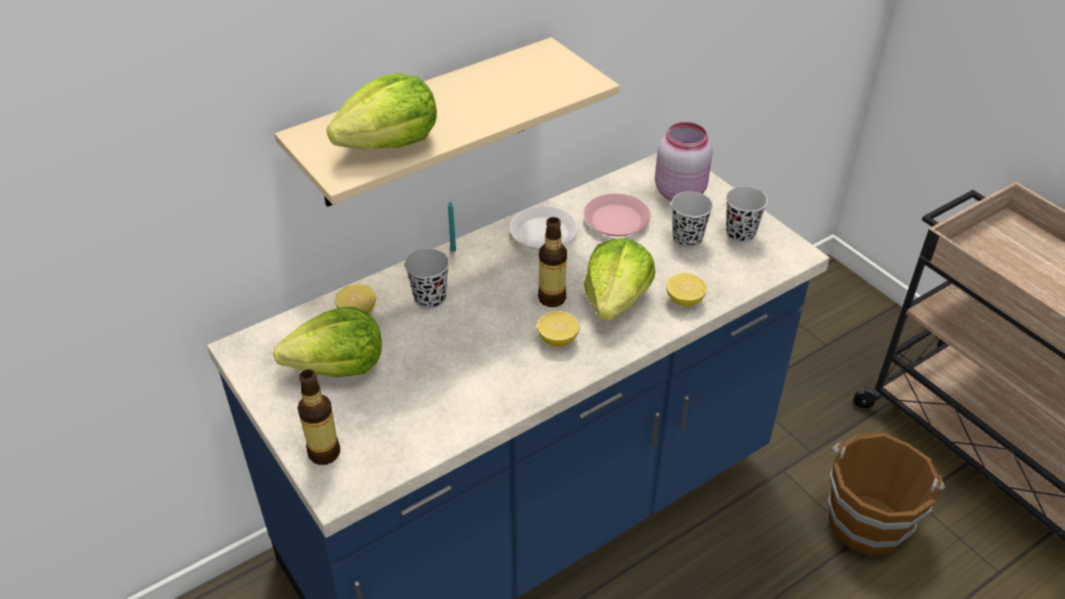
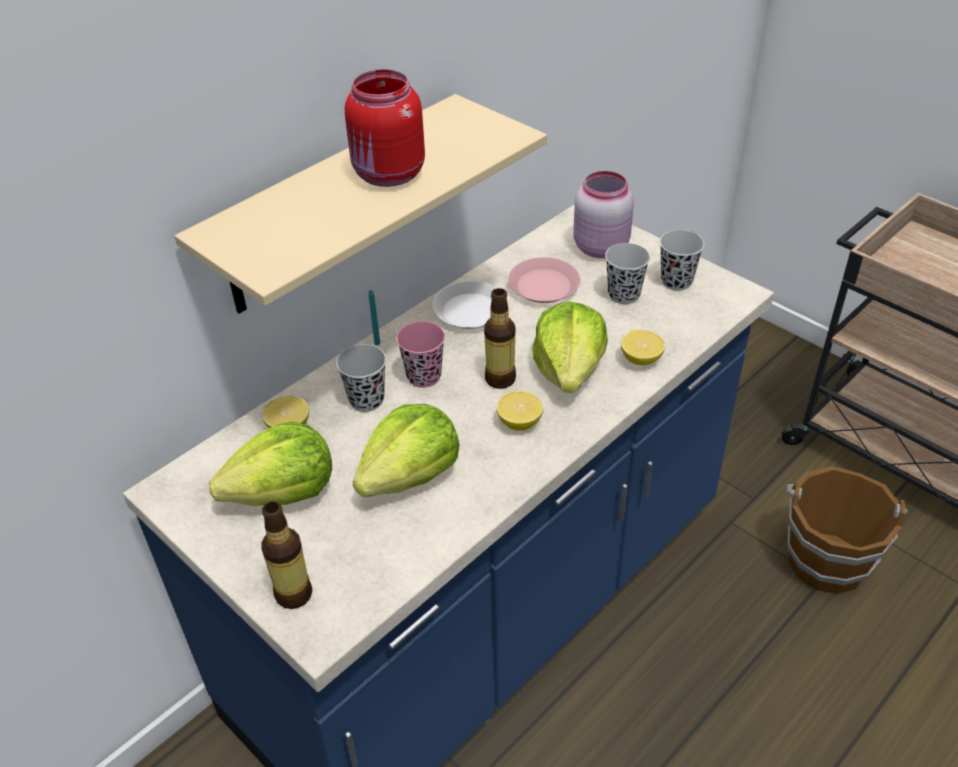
camera: 10 degrees left, 0 degrees up
lettuce [327,73,437,149] -> lettuce moved to [353,404,460,498]
none -> red jar [345,69,425,187]
none -> pink cup [396,321,445,388]

